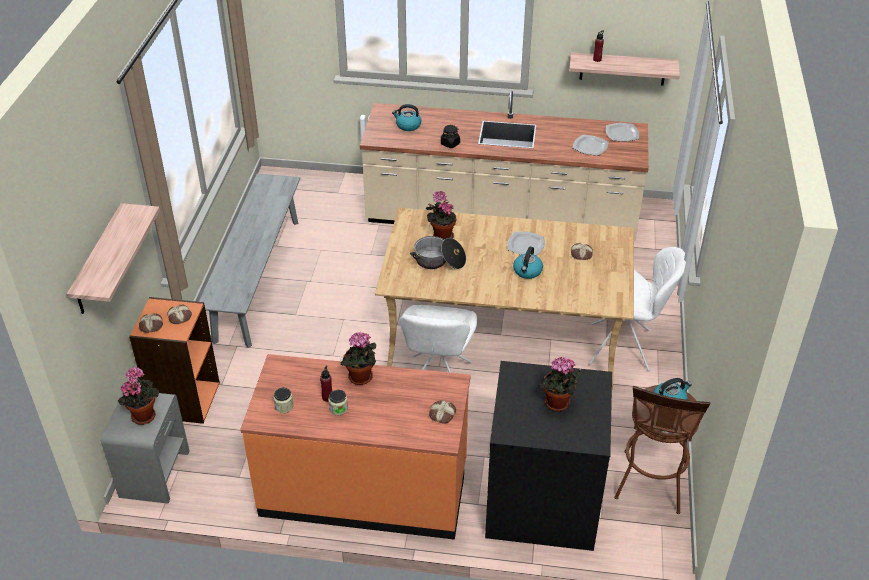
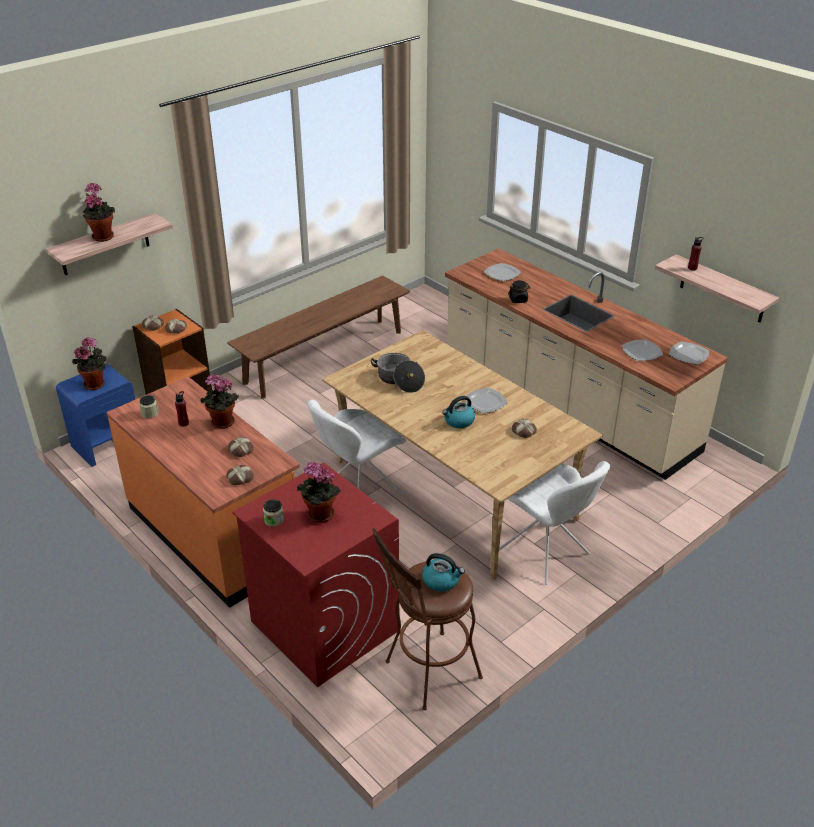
camera: 40 degrees right, 5 degrees down
grey nightstand [101,393,190,504] -> blue nightstand [56,364,135,467]
grey bench [199,174,300,348] -> brown bench [227,276,410,398]
jar [328,390,348,415] -> jar moved to [263,499,284,527]
kettle [392,104,421,131] -> plate [484,263,521,281]
potted plant [426,191,457,240] -> potted plant moved to [83,183,115,242]
black washing machine [485,361,612,551] -> red washing machine [232,463,399,687]
none -> bread [228,437,254,457]

